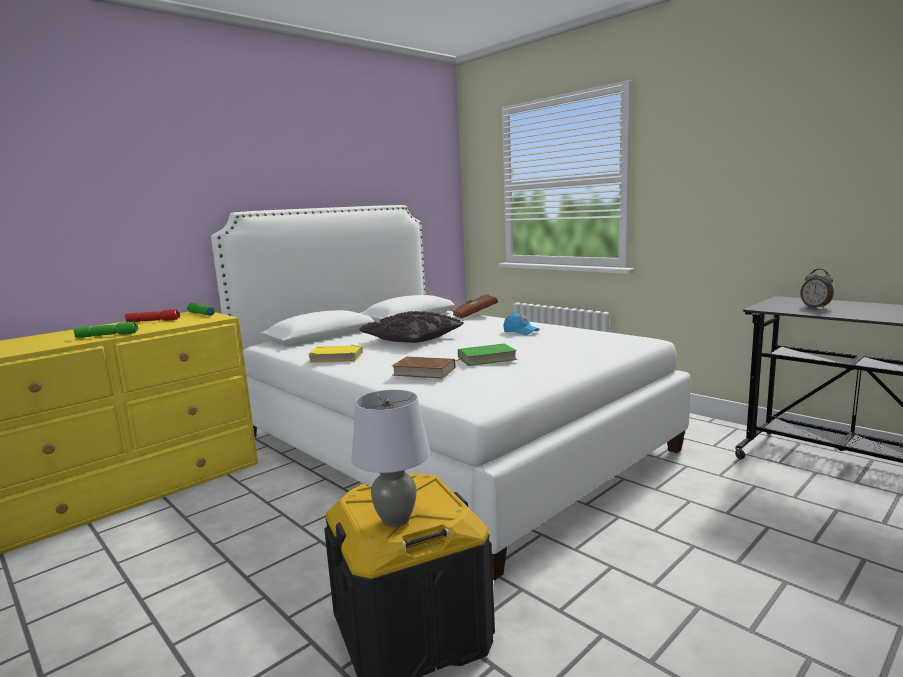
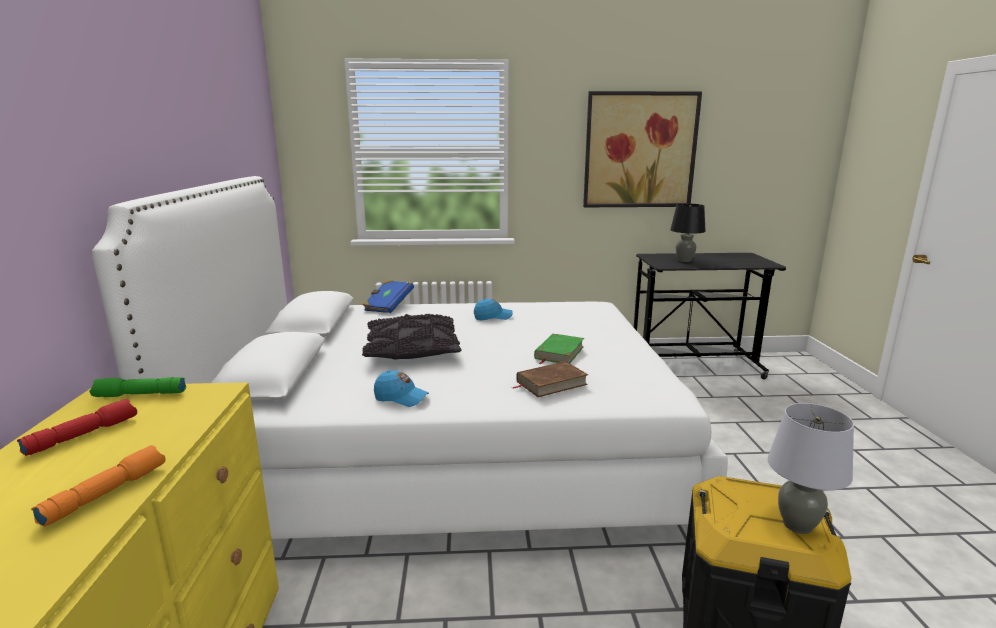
camera: 50 degrees left, 5 degrees up
green flashlight [73,322,138,338] -> orange flashlight [31,445,165,527]
yellow book [308,345,363,363] -> blue cap [374,370,429,407]
brown book [451,294,498,319] -> blue book [362,280,414,313]
alarm clock [800,269,834,308] -> black table lamp [670,203,706,262]
none -> picture [583,91,702,207]

